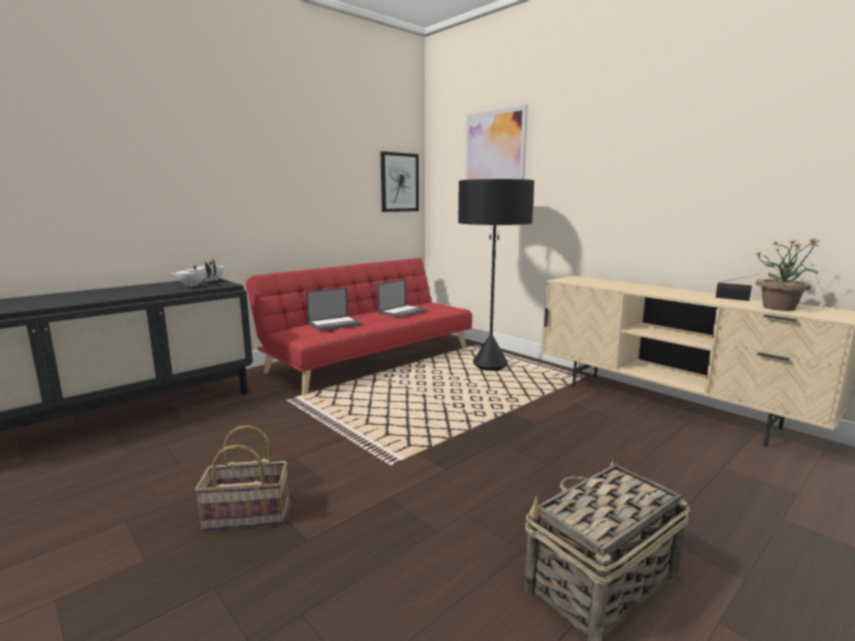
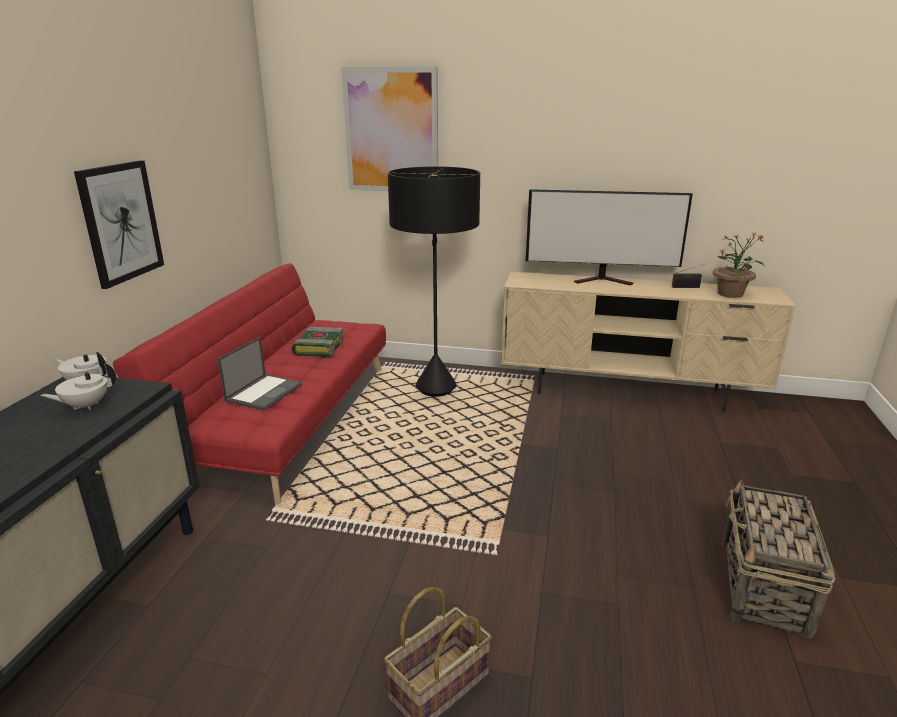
camera: 35 degrees left, 10 degrees up
laptop [377,279,428,318] -> book [292,327,343,357]
picture [381,151,419,212] -> picture moved to [74,160,164,289]
none -> television [526,189,693,285]

